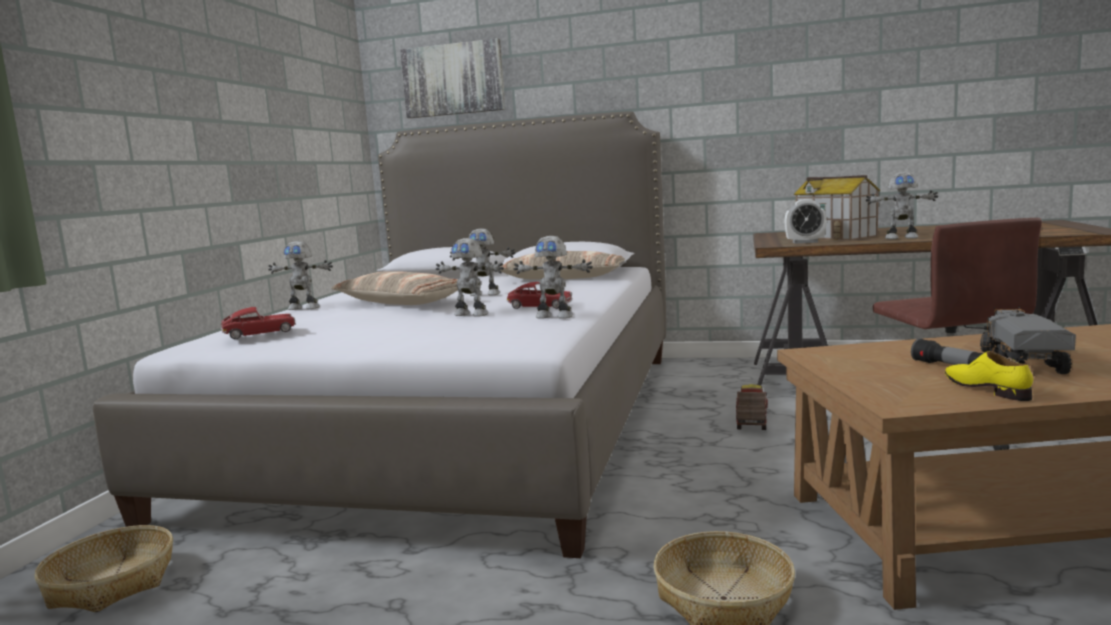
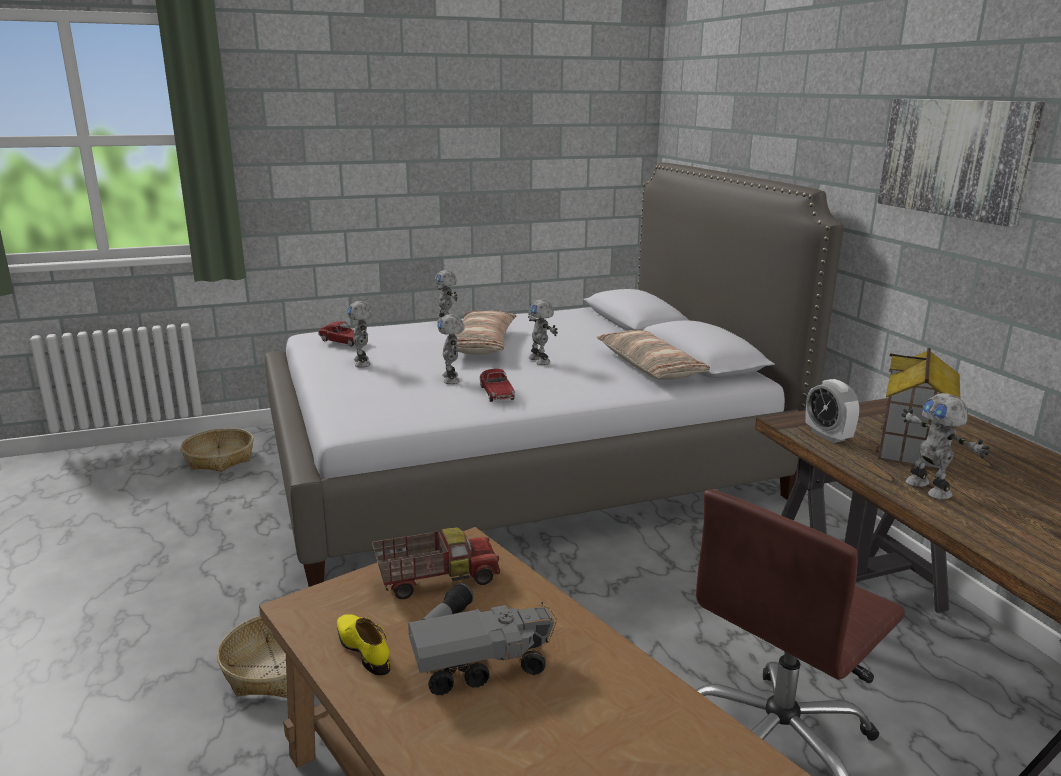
camera: 55 degrees right, 10 degrees up
picture [400,38,505,118] -> picture moved to [877,98,1045,227]
toy robot [514,236,593,319] -> toy robot moved to [347,301,373,368]
toy truck [736,384,768,430] -> toy truck moved to [372,527,500,599]
yellow shoe [945,351,1033,401] -> yellow shoe turned 75 degrees counterclockwise [337,614,390,675]

